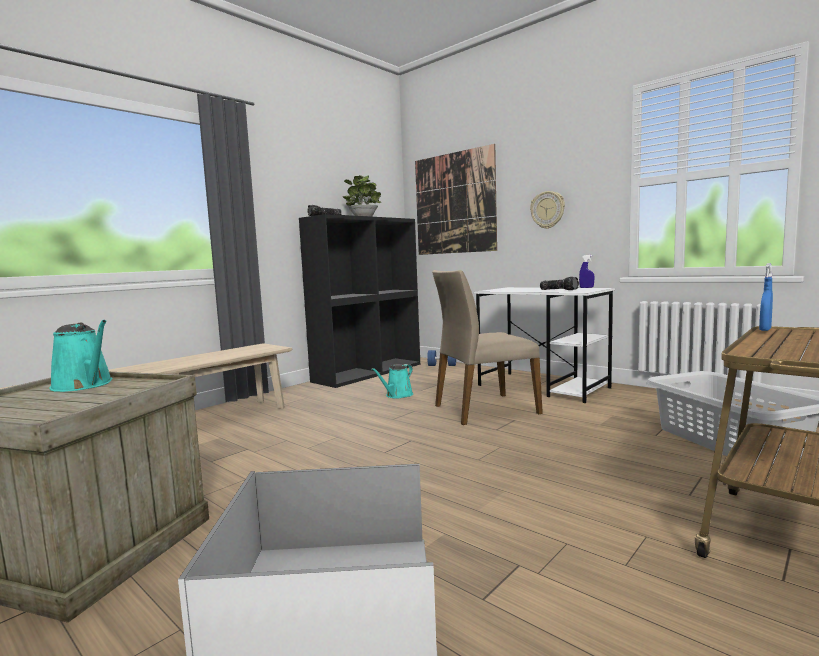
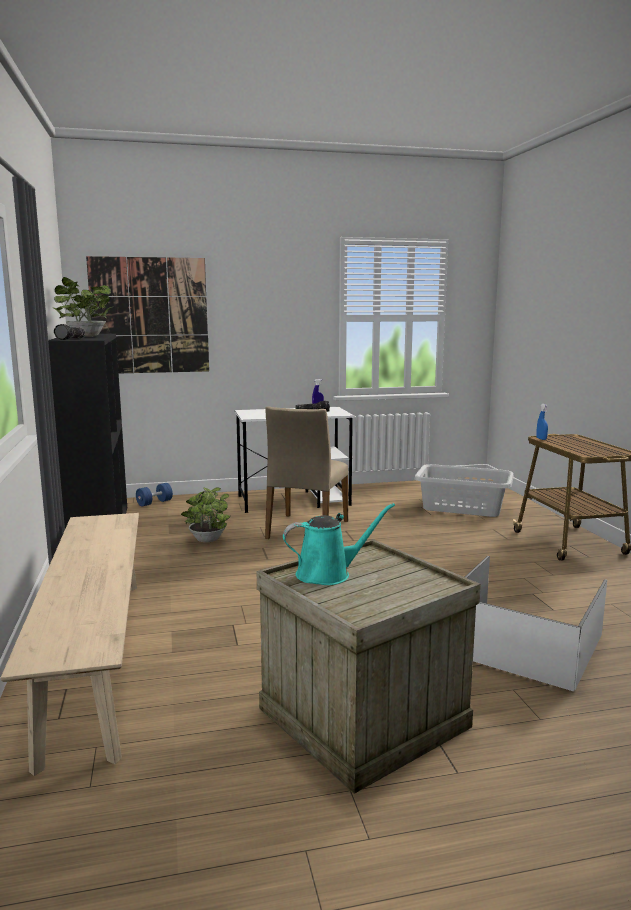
camera: 55 degrees left, 5 degrees up
turquoise watering can [371,364,413,399] -> potted plant [181,487,231,542]
wall clock [530,191,565,229] -> none

